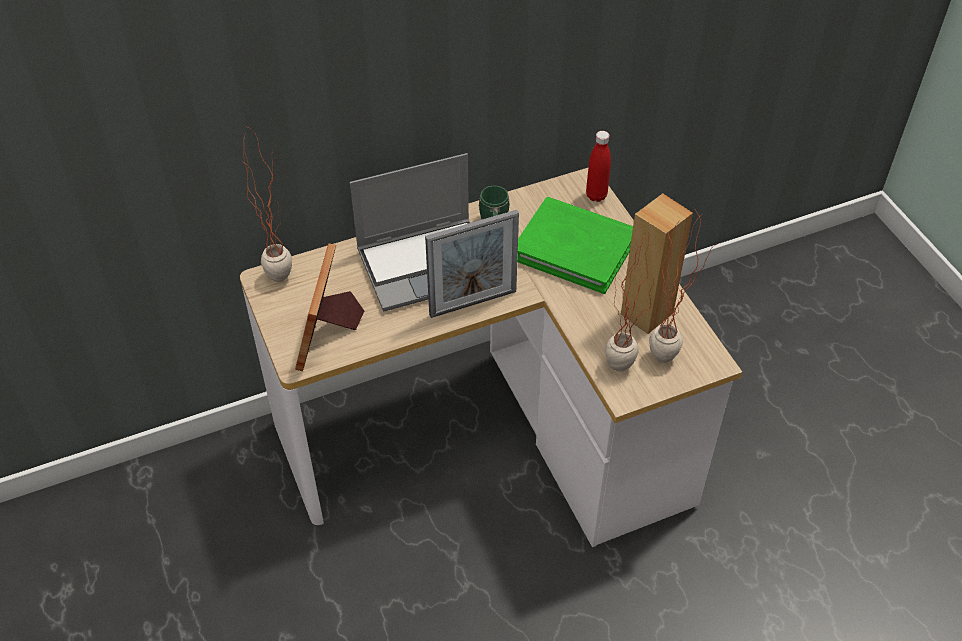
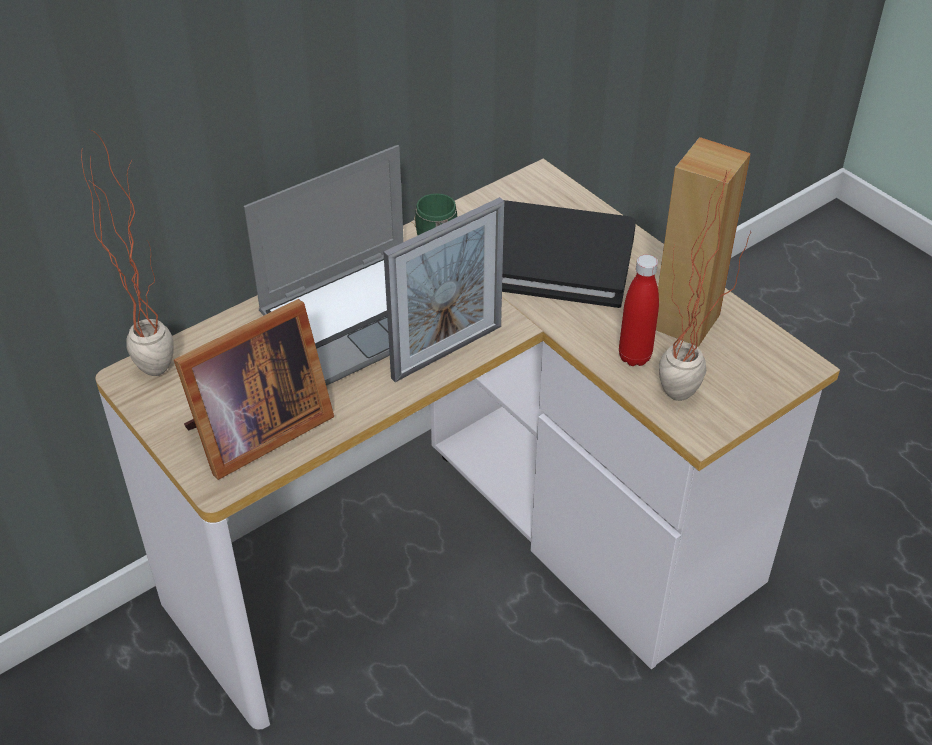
camera: 15 degrees left, 5 degrees down
picture frame [295,243,364,371] -> picture frame turned 120 degrees counterclockwise [174,299,334,480]
green book [517,197,633,294] -> black book [502,200,636,308]
red bottle [586,131,611,202] -> red bottle moved to [619,255,659,366]
potted plant [649,210,719,363] -> none

